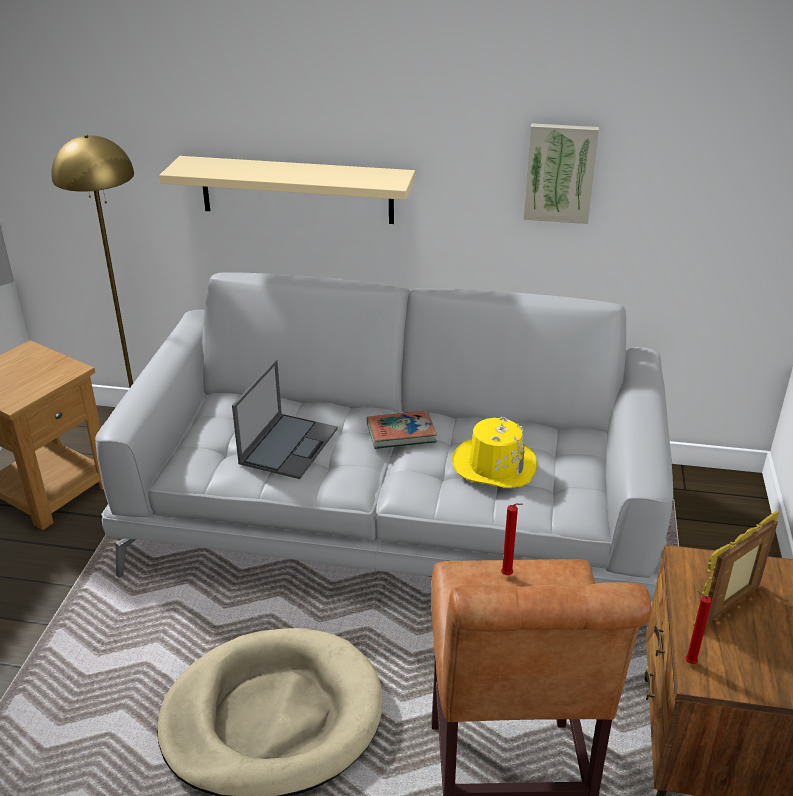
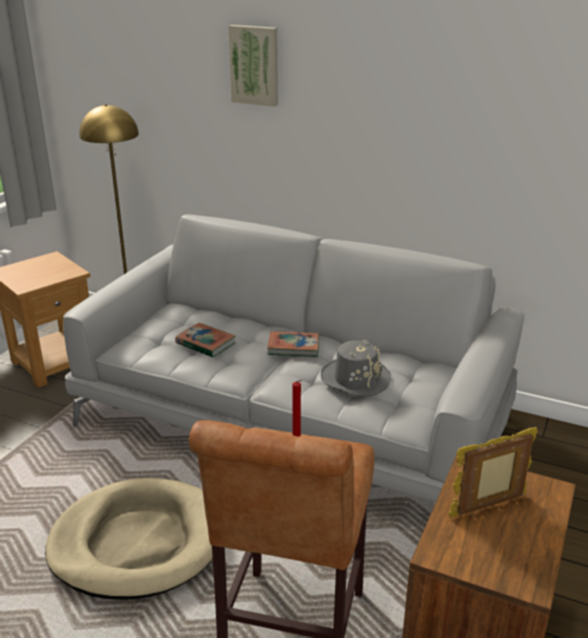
camera: 15 degrees right, 5 degrees down
beige shelf [159,156,415,224] -> none
laptop [232,359,338,479] -> book [175,323,236,357]
yellow hat [452,417,537,488] -> grey hat [321,340,391,397]
picture [524,123,599,224] -> picture moved to [228,25,278,107]
red candle [685,591,712,664] -> none

